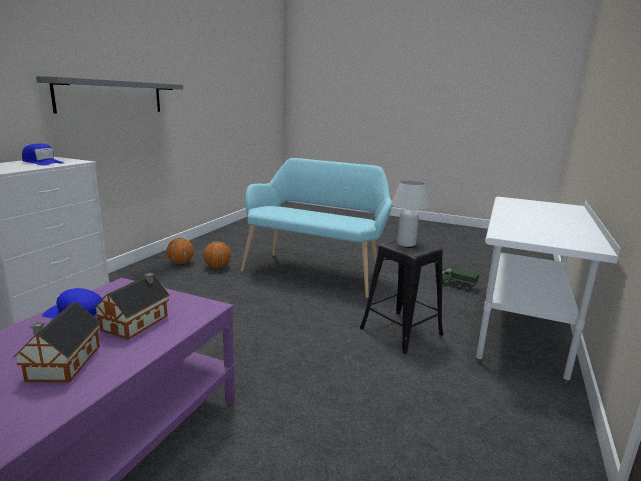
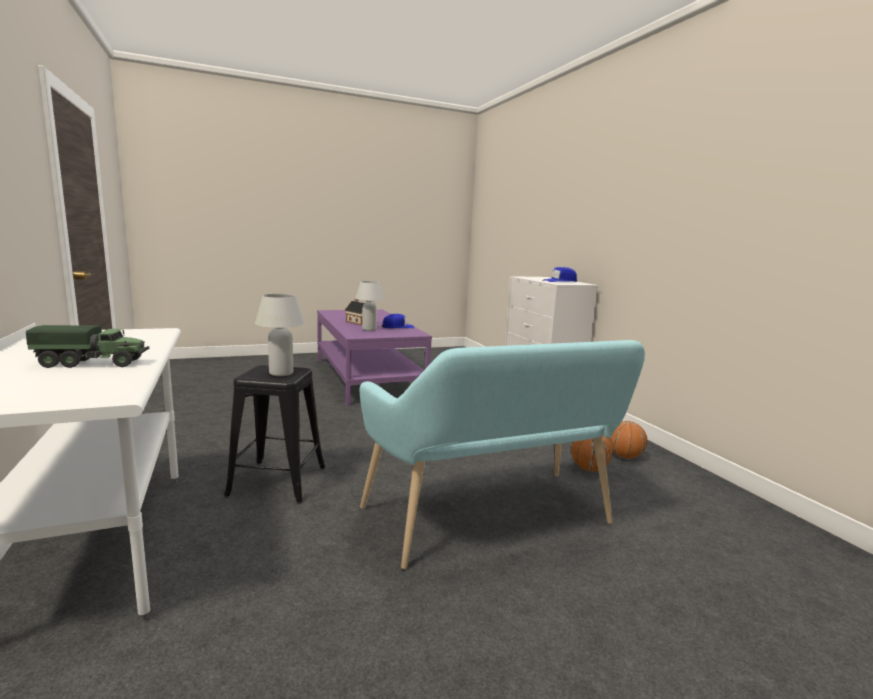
camera: 135 degrees right, 5 degrees down
grey shelf [36,76,183,114] -> none
toy house [94,273,170,340] -> white table lamp [355,281,384,331]
toy truck [434,268,479,291] -> toy truck moved to [26,325,149,368]

